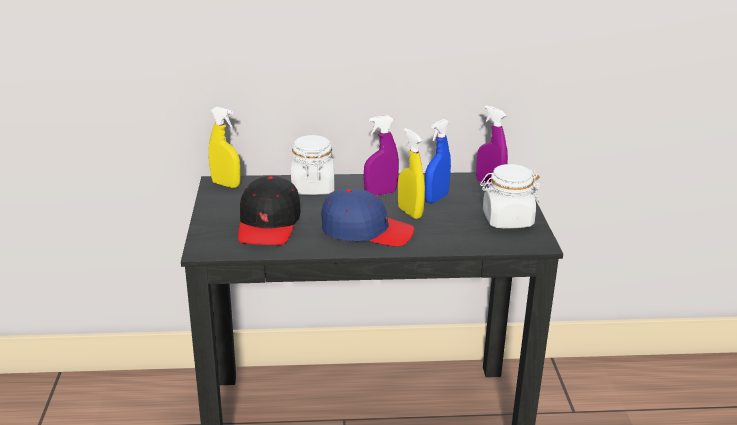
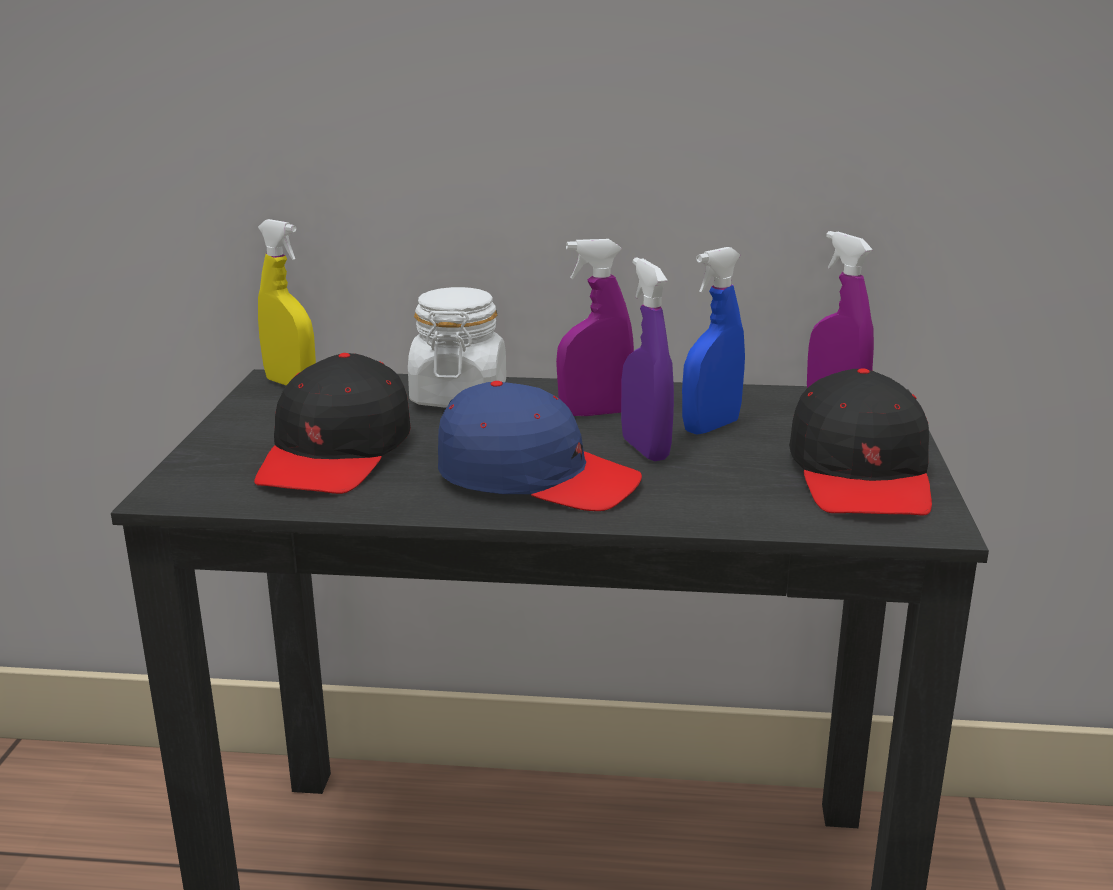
camera: 10 degrees right, 5 degrees down
yellow spray bottle [398,128,425,219] -> purple spray bottle [621,257,674,461]
white jar [480,164,540,228] -> black cap [789,368,932,516]

